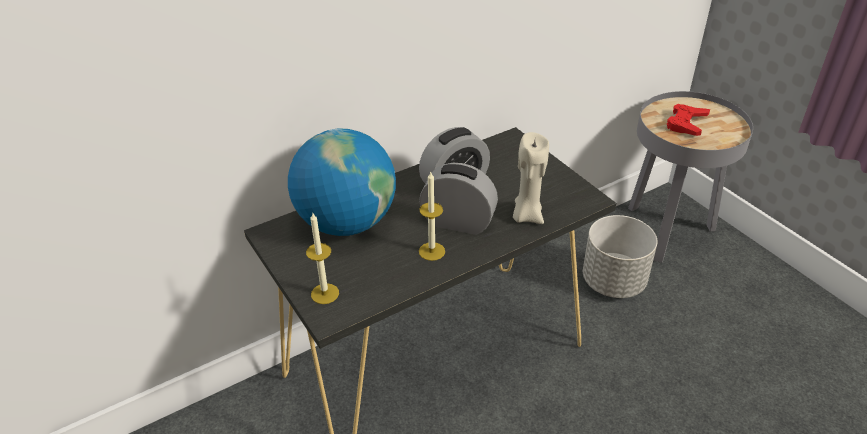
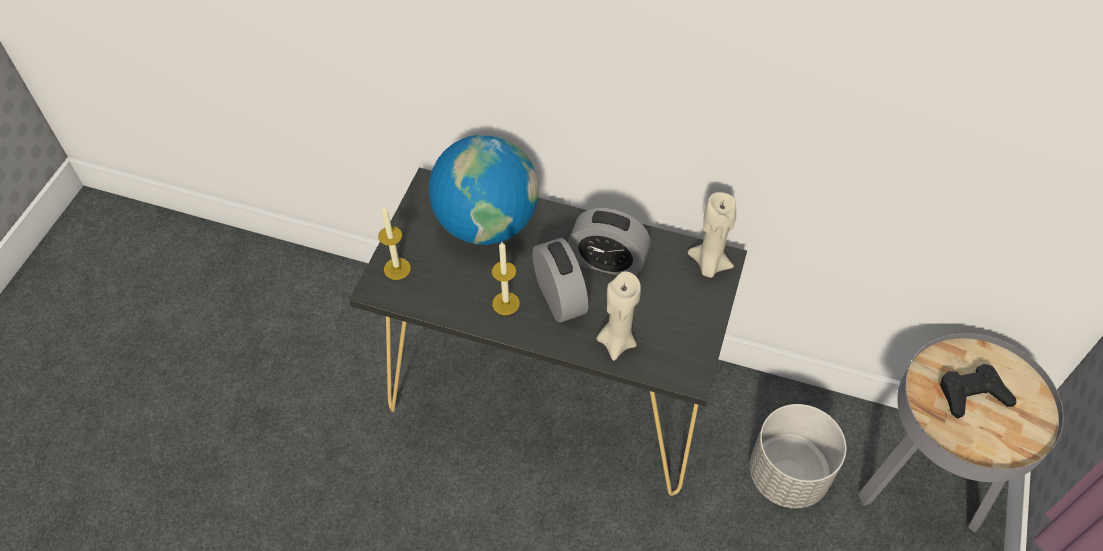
camera: 50 degrees right, 15 degrees up
red game controller [667,104,710,136] -> black game controller [940,364,1016,419]
none -> beige candle [688,192,736,278]

